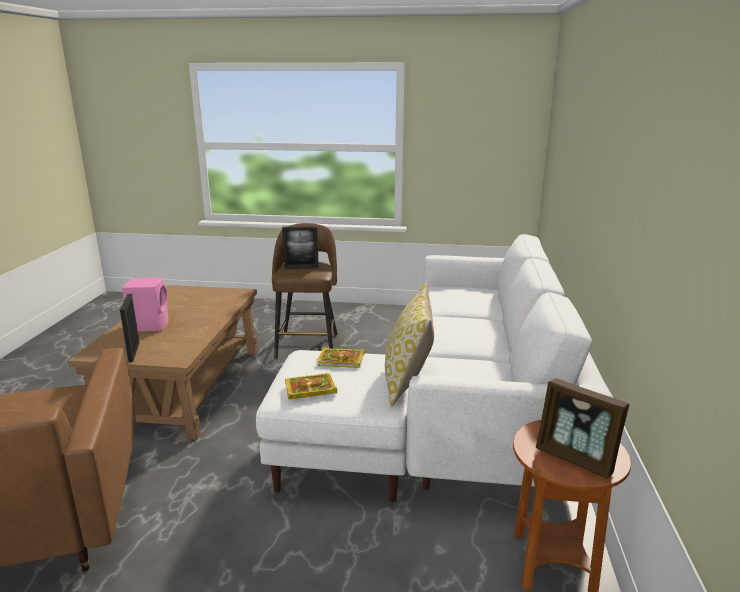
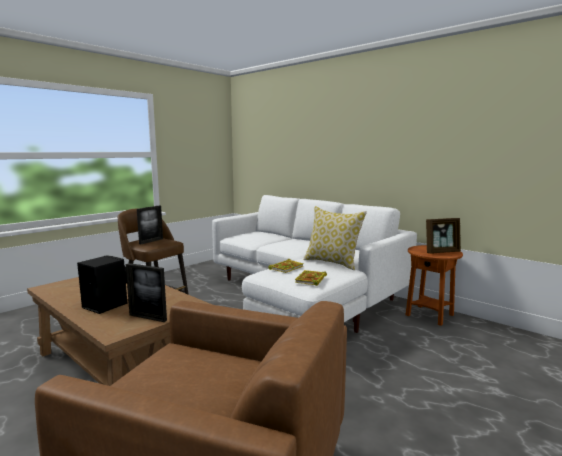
camera: 55 degrees left, 10 degrees down
pink speaker [122,277,169,331] -> black speaker [77,255,127,314]

